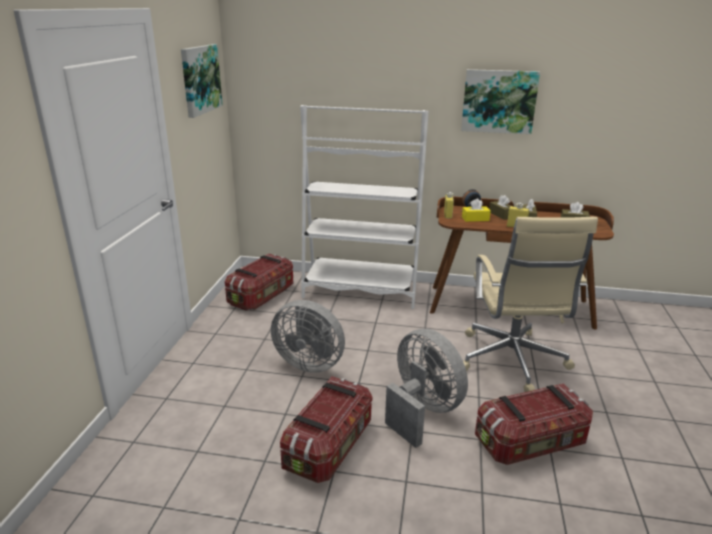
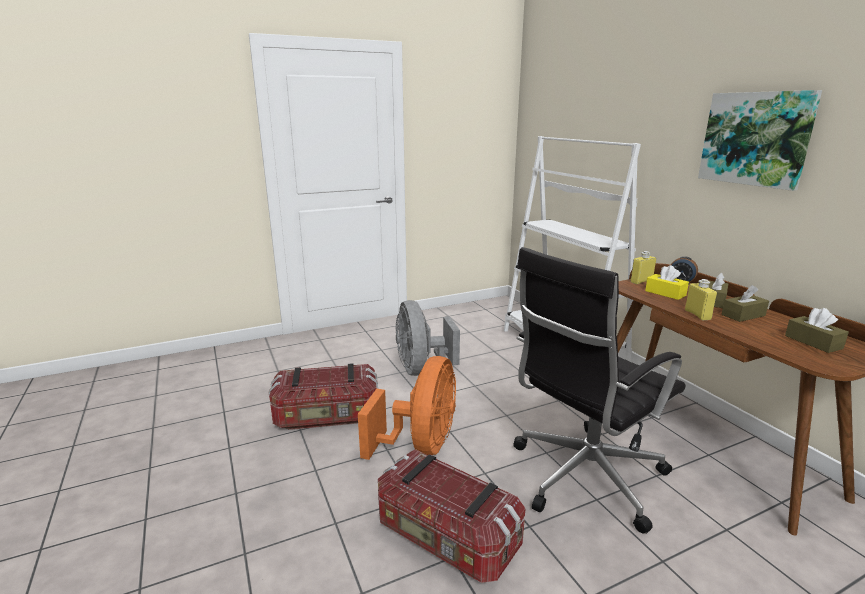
camera: 55 degrees right, 5 degrees down
picture [181,44,223,118] -> none
storage box [225,254,293,311] -> none
grey fan [385,329,468,448] -> orange fan [358,356,456,460]
beige office chair [463,217,598,392] -> black office chair [513,247,685,534]

